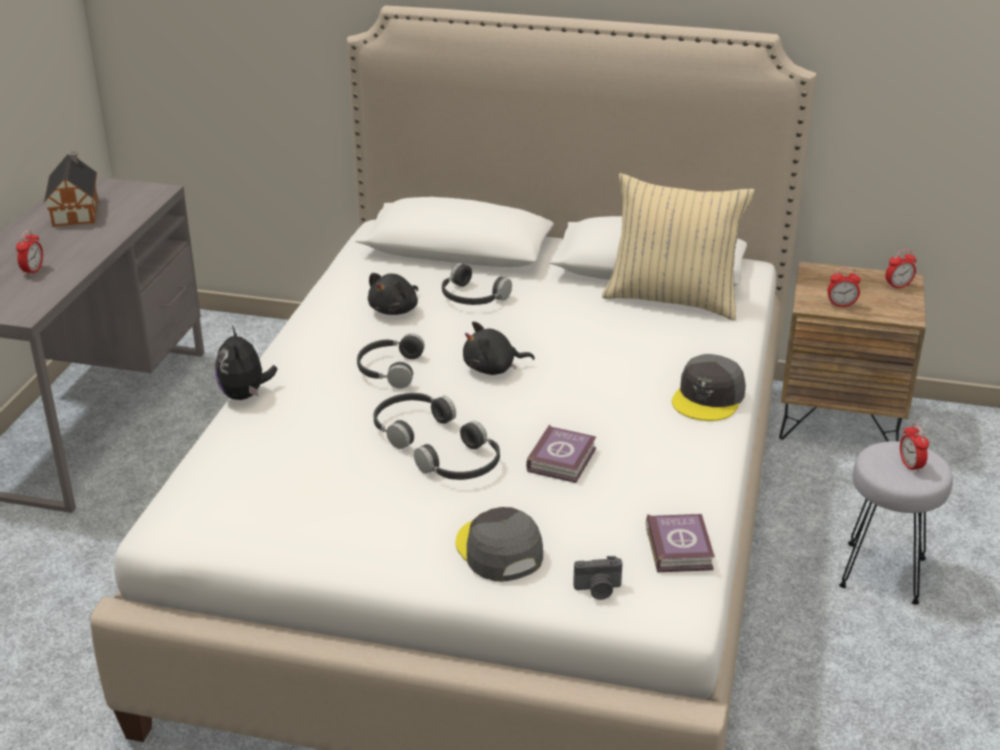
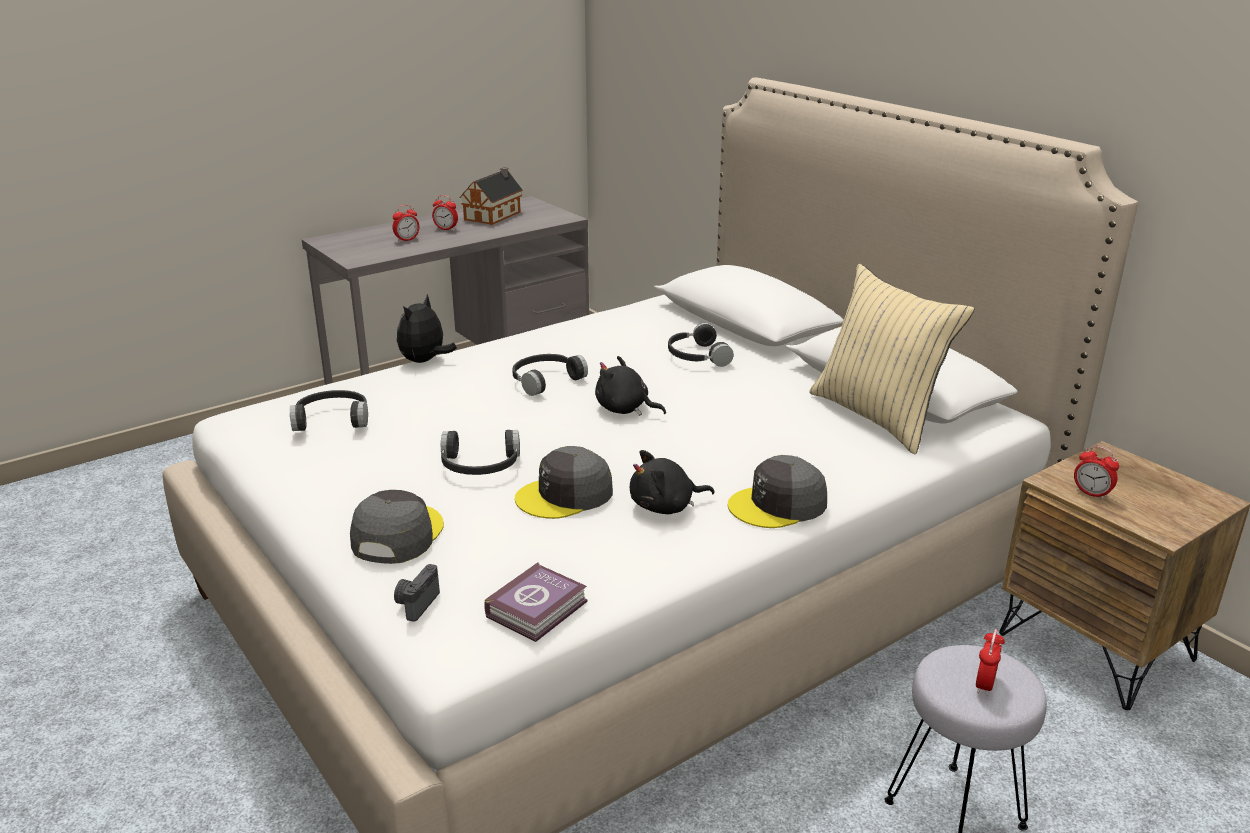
camera: 40 degrees right, 5 degrees down
black plush toy [368,273,418,315] -> black plush toy moved to [630,450,715,514]
black headphones [374,393,456,449] -> black headphones moved to [290,390,368,431]
book [526,425,596,483] -> grey cap [515,446,613,519]
camera [573,556,622,600] -> camera turned 75 degrees clockwise [394,564,440,622]
alarm clock [885,250,916,290] -> alarm clock moved to [432,195,458,231]

